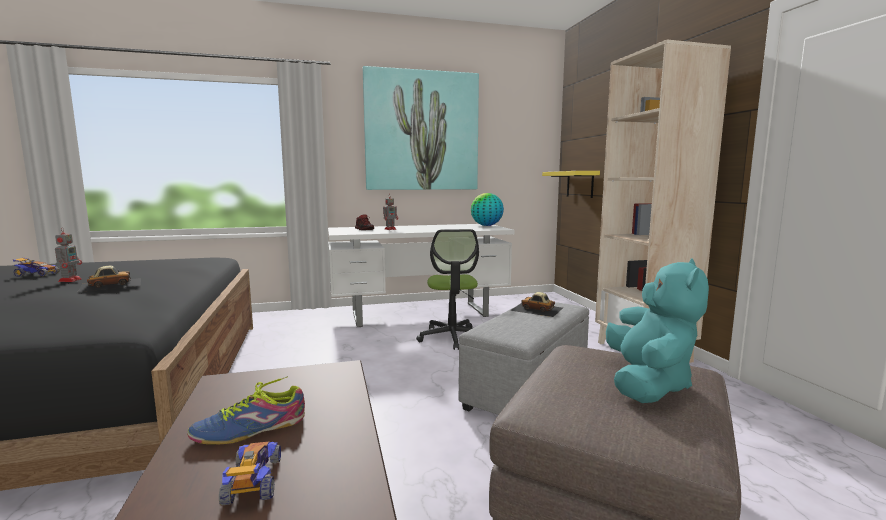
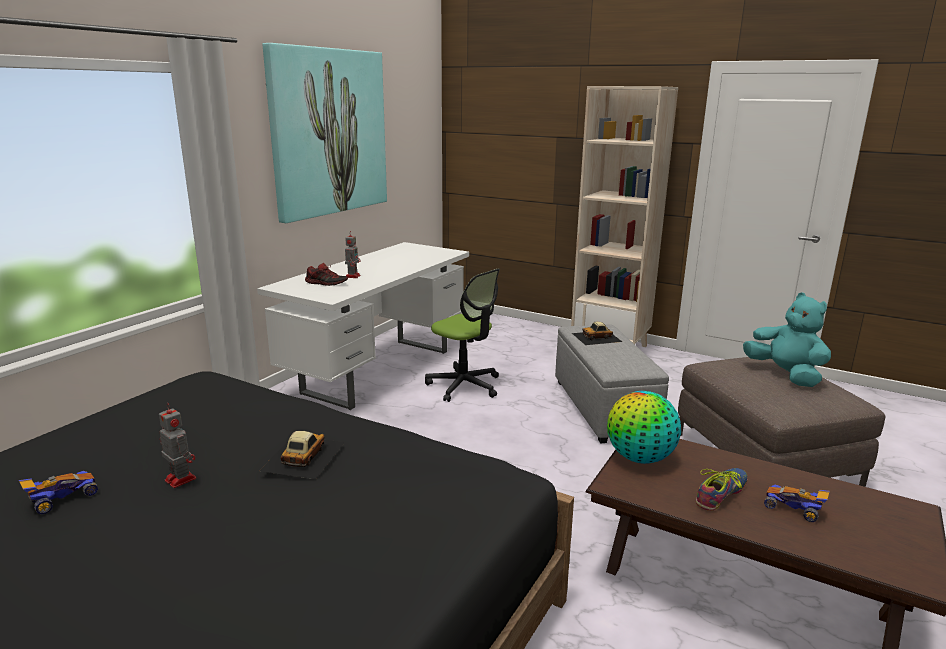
camera: 45 degrees left, 10 degrees up
shoe [187,376,305,444] -> shoe turned 150 degrees counterclockwise [696,468,748,511]
globe [471,193,504,226] -> globe moved to [607,391,681,464]
yellow shelf [542,171,600,198] -> none

